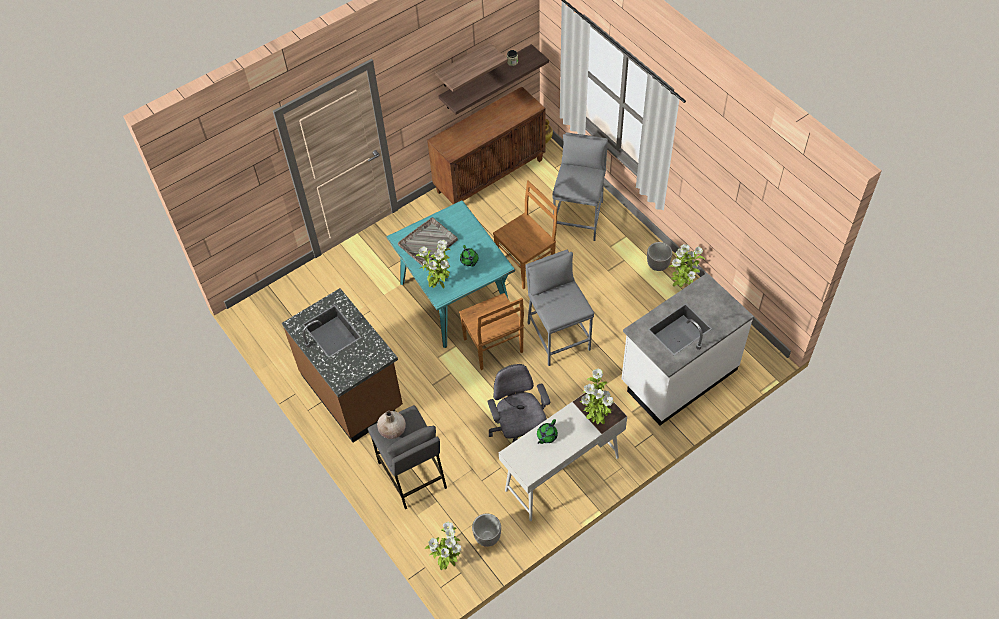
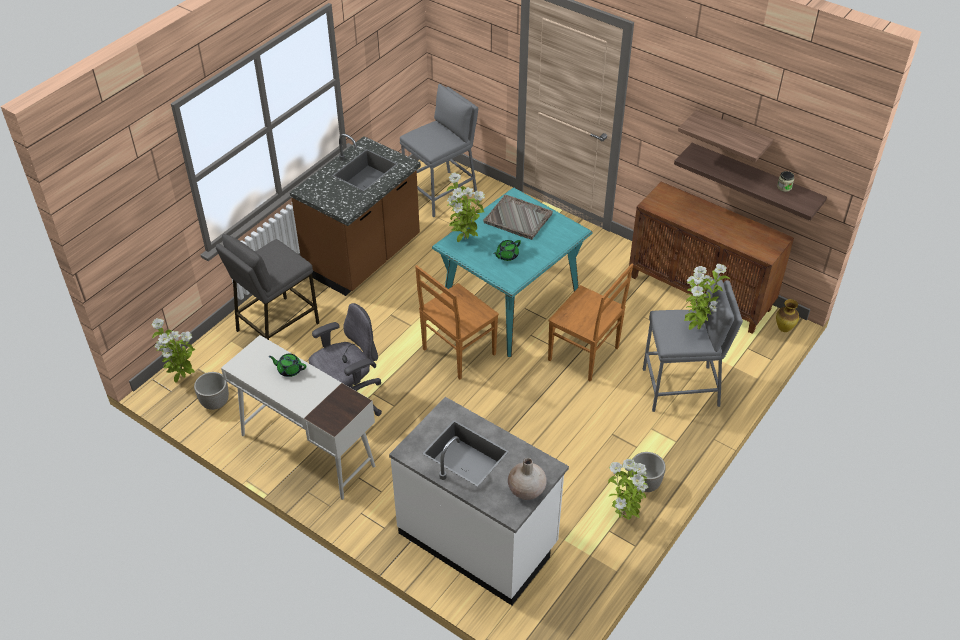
camera: 70 degrees right, 10 degrees down
beige vase [377,411,406,439] -> beige vase moved to [508,458,547,500]
grey stool [525,250,594,366] -> grey stool moved to [400,84,478,217]
potted plant [580,368,614,424] -> potted plant moved to [684,264,730,330]

